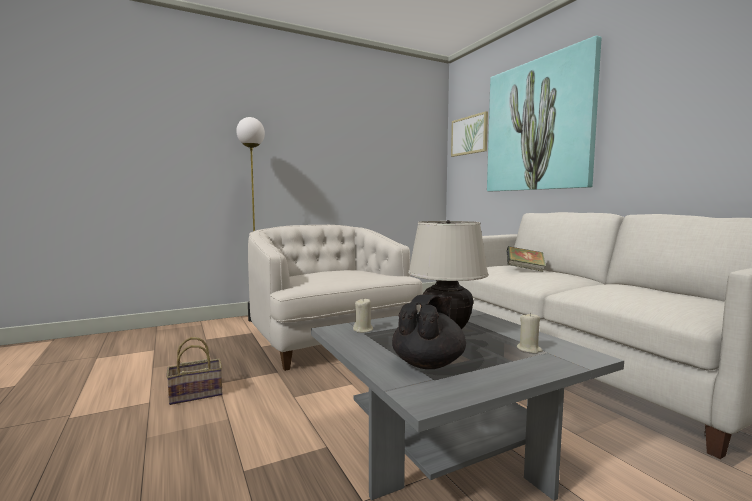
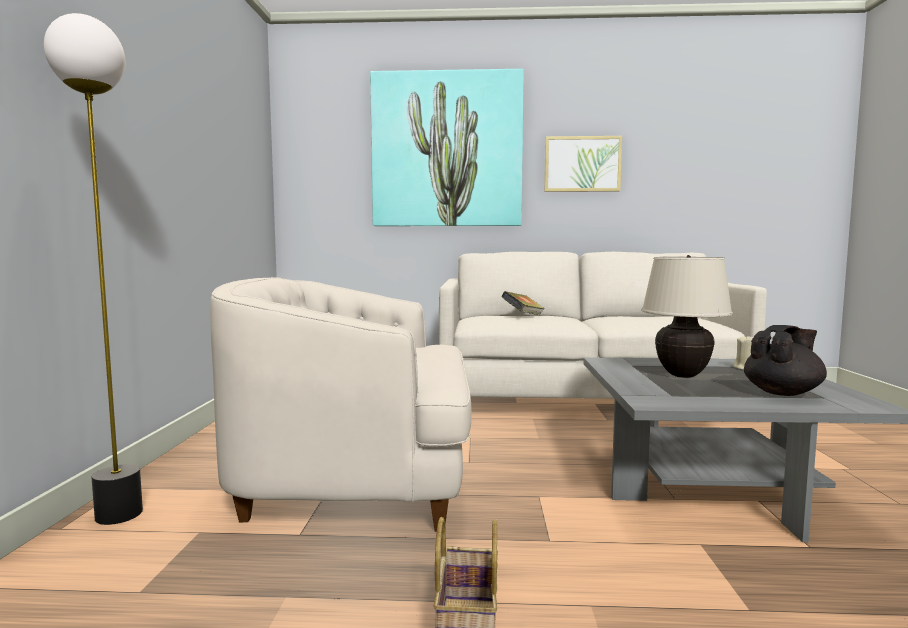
camera: 60 degrees left, 0 degrees up
beige candle [353,299,373,333] -> none
black teapot [392,295,466,369] -> black teapot turned 90 degrees clockwise [744,325,827,396]
picture [451,111,488,157] -> picture moved to [544,136,622,192]

